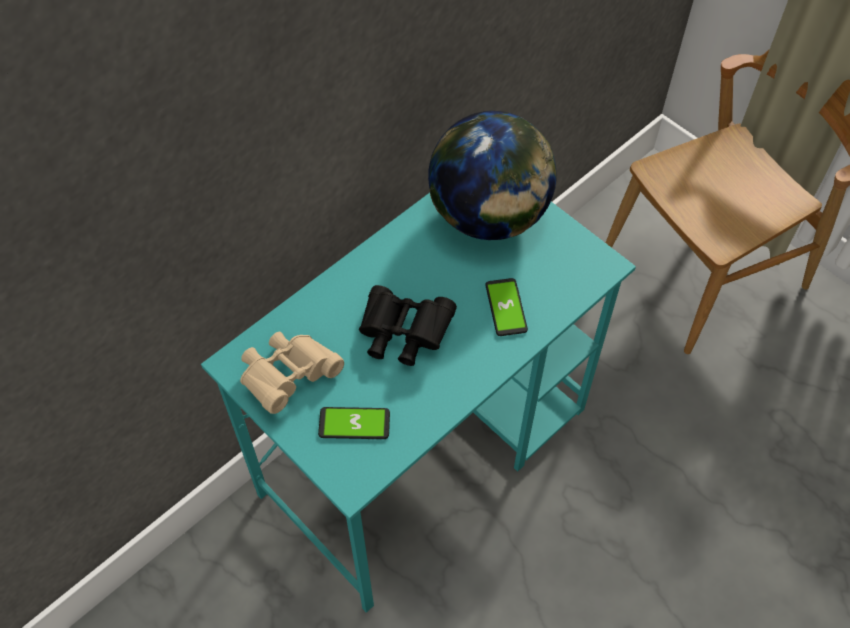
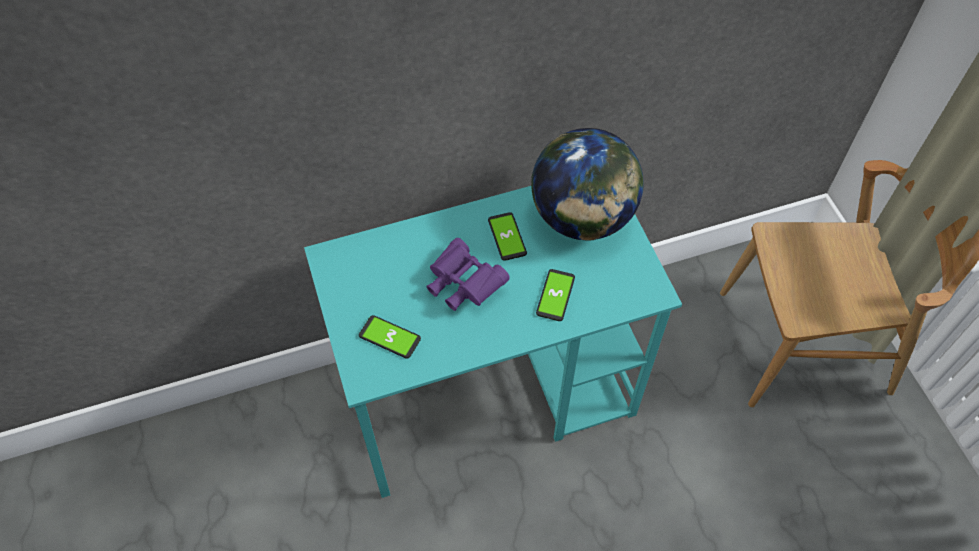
camera: 25 degrees right, 0 degrees up
beige binoculars [240,332,344,414] -> none
black binoculars [359,285,457,366] -> purple binoculars [426,238,510,311]
none -> phone [488,212,527,261]

